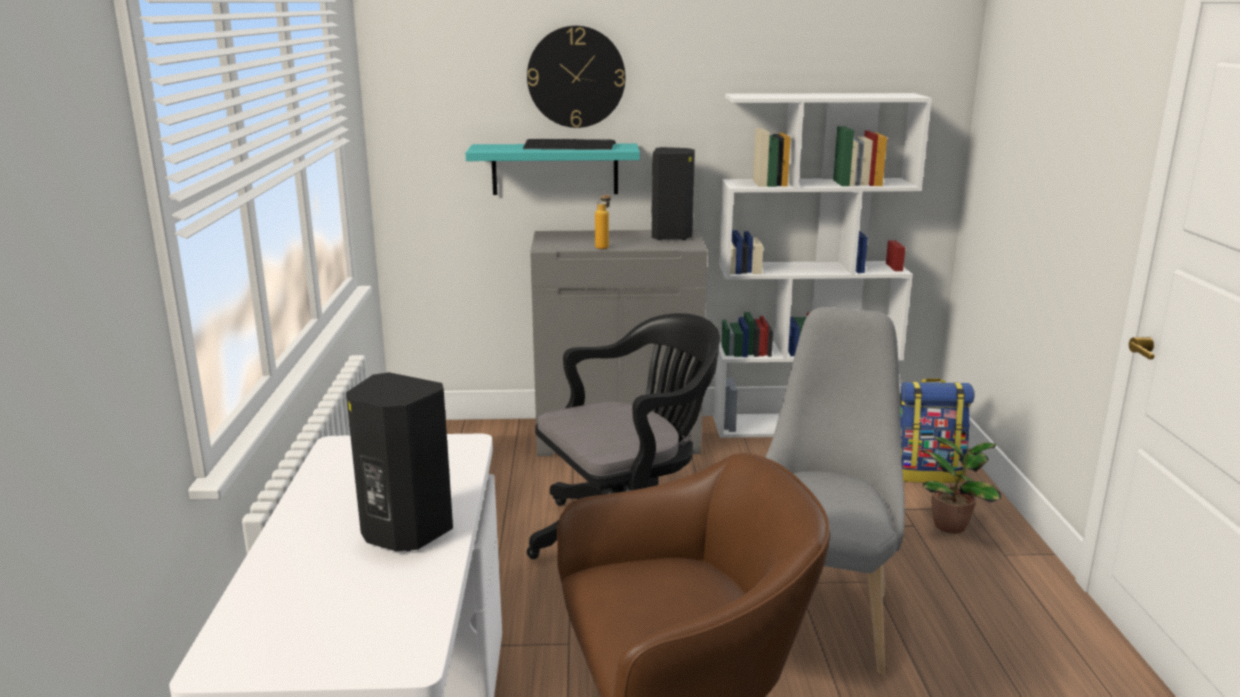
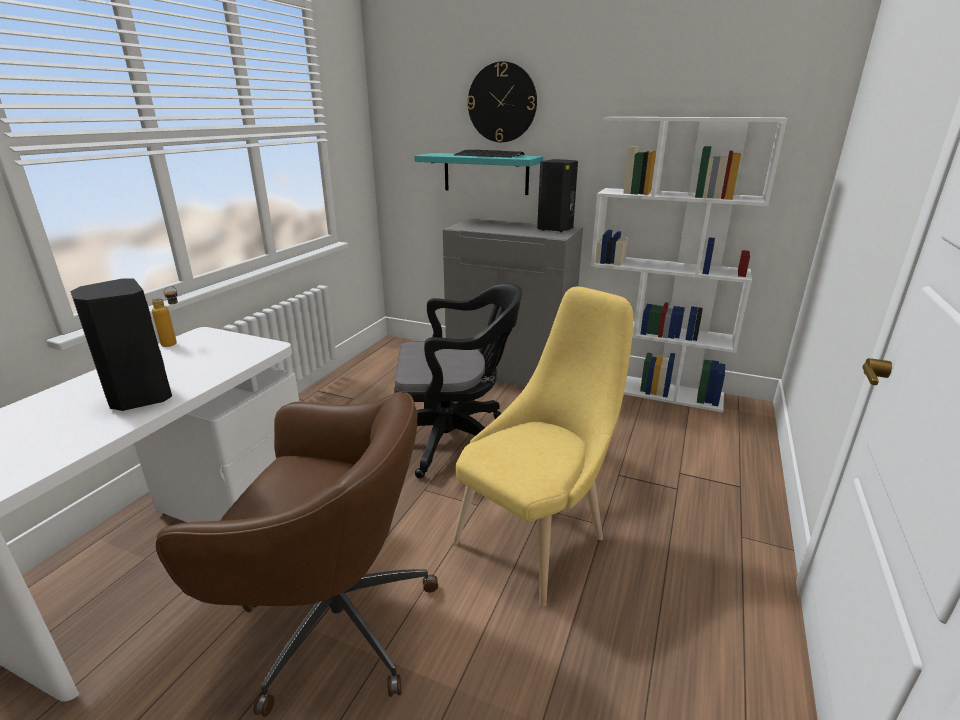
camera: 25 degrees right, 5 degrees up
bottle [595,190,611,249] -> bottle moved to [151,286,178,347]
grey chair [765,307,905,674] -> yellow chair [453,287,633,607]
backpack [900,378,975,483] -> none
potted plant [921,436,1001,534] -> none

